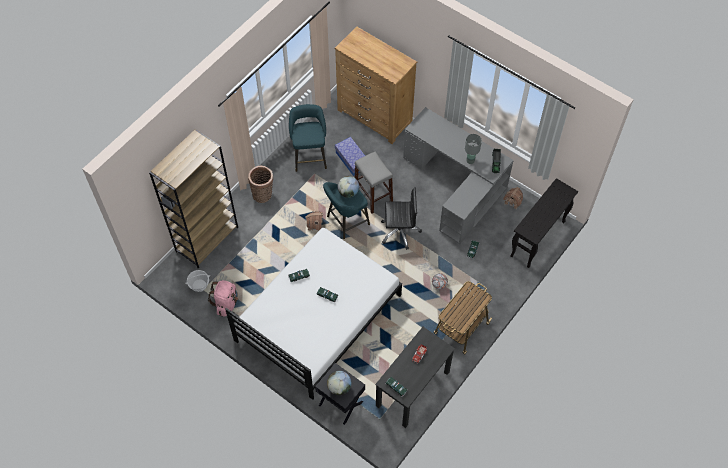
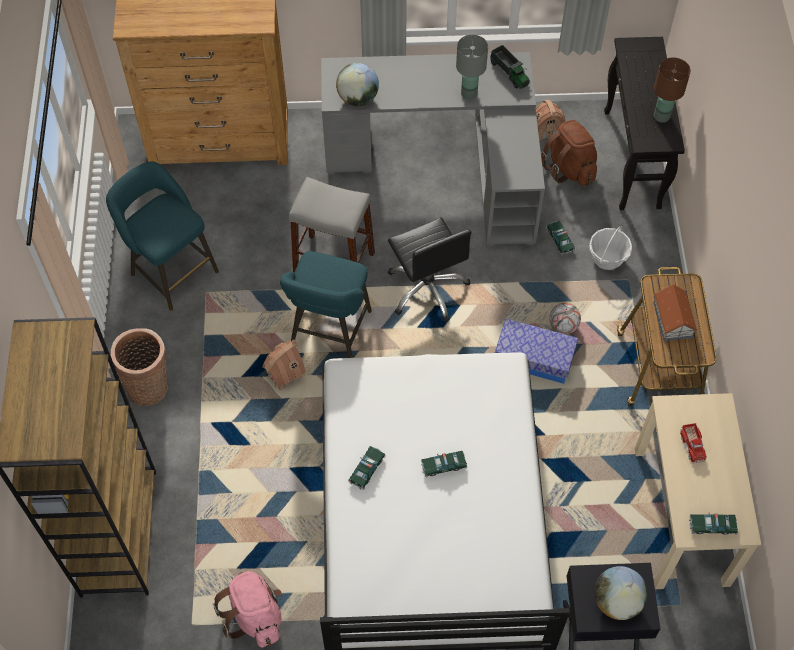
camera: 40 degrees left, 0 degrees up
basket [185,270,210,292] -> basket moved to [589,227,632,270]
storage box [335,137,365,176] -> storage box moved to [495,319,578,384]
globe [338,176,359,198] -> globe moved to [336,63,379,106]
black desk [375,327,455,428] -> beige desk [635,393,761,589]
black office chair [381,187,422,250] -> black office chair turned 105 degrees clockwise [388,217,472,322]
none -> brown backpack [541,120,597,186]
none -> toy house [653,284,697,341]
none -> brown table lamp [654,57,691,123]

